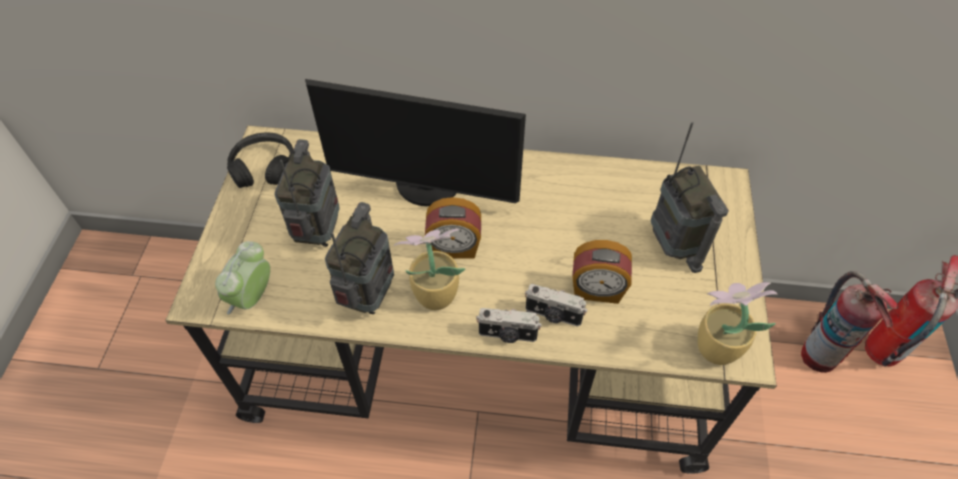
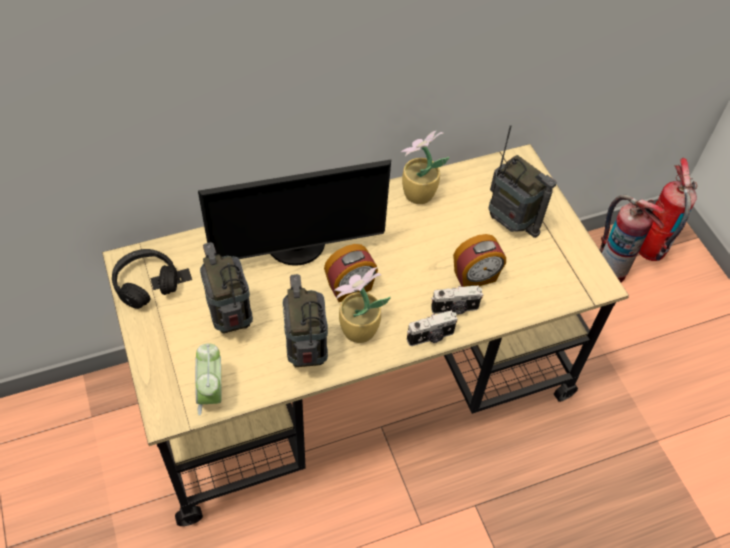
camera: 30 degrees left, 0 degrees up
potted plant [697,282,778,365] -> potted plant moved to [400,131,449,204]

